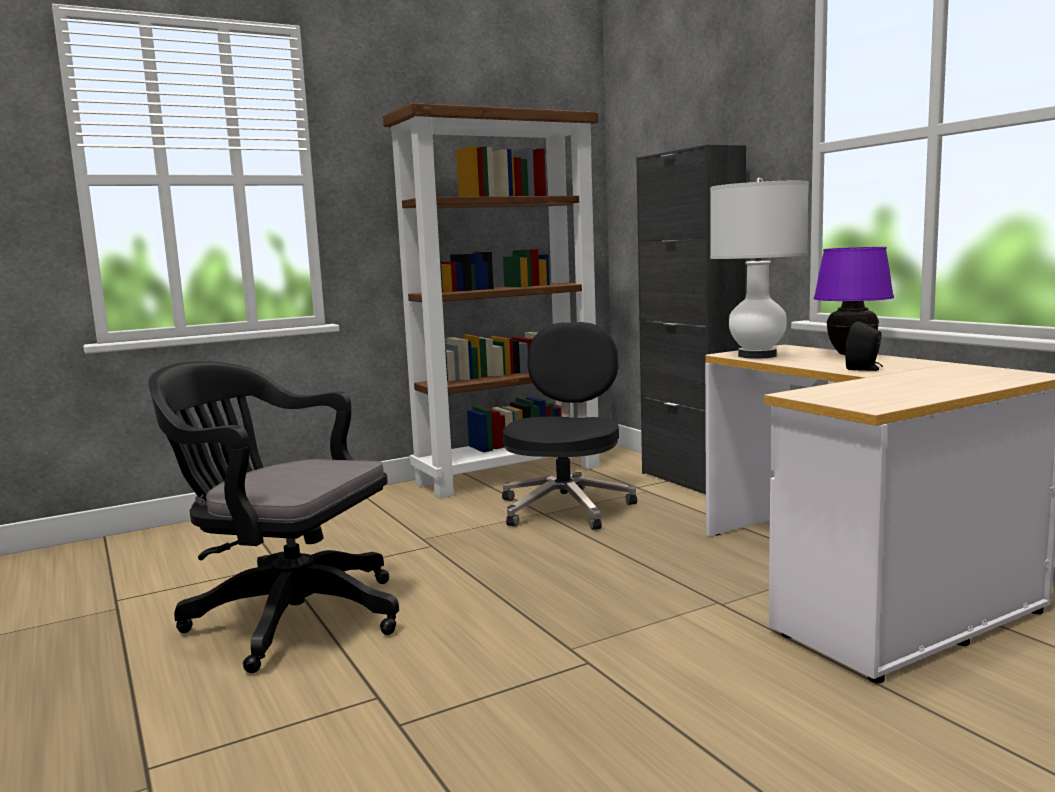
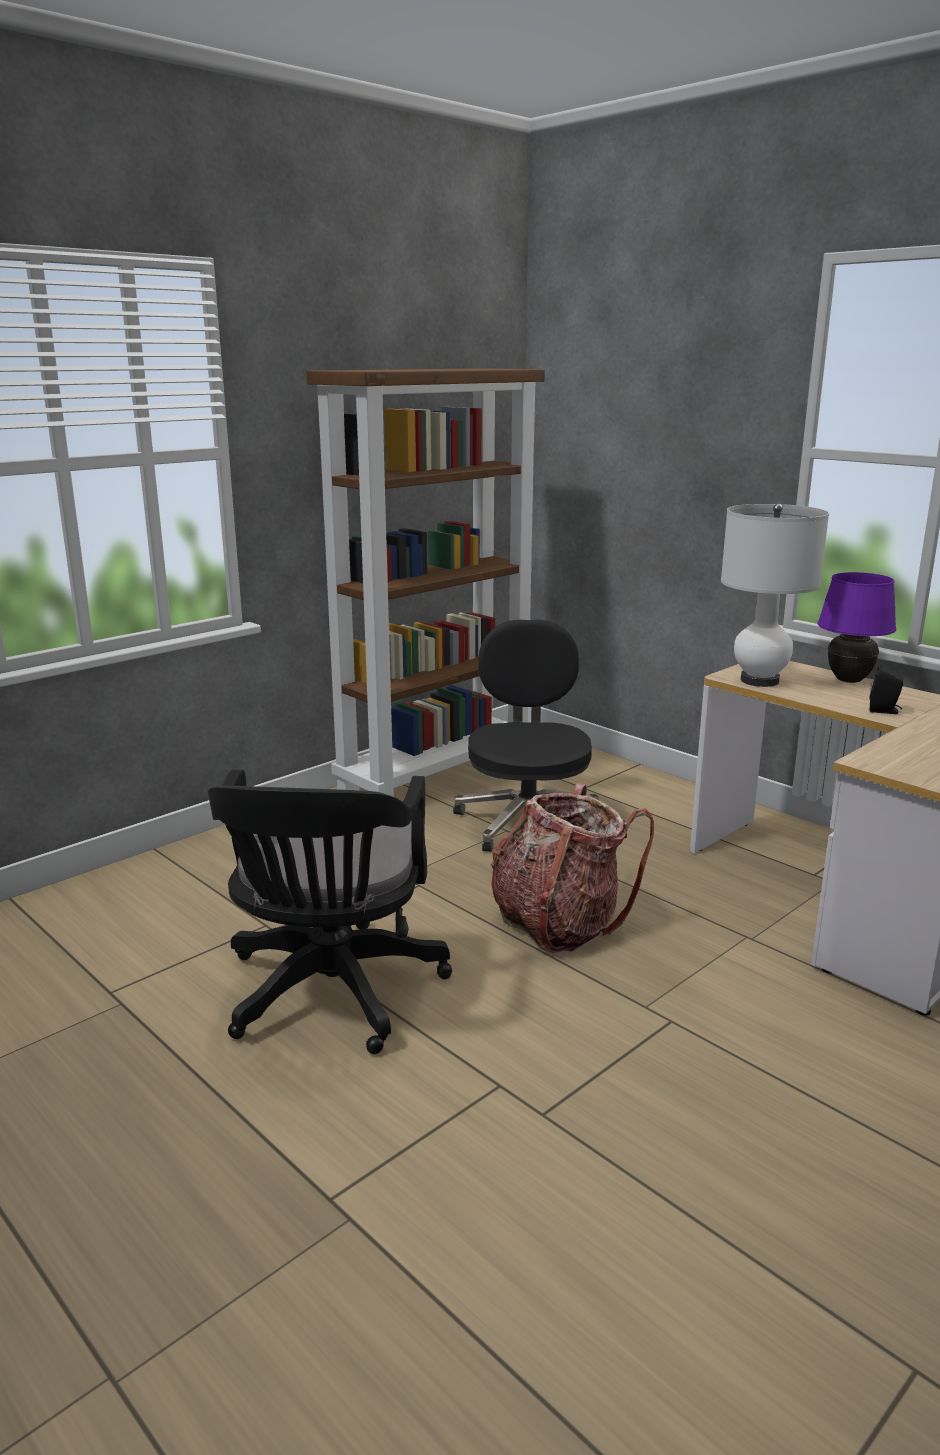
camera: 15 degrees left, 10 degrees up
black office chair [148,361,399,673] -> black office chair turned 90 degrees counterclockwise [208,769,452,1054]
black cabinet [637,145,746,494] -> none
none -> backpack [491,783,654,953]

